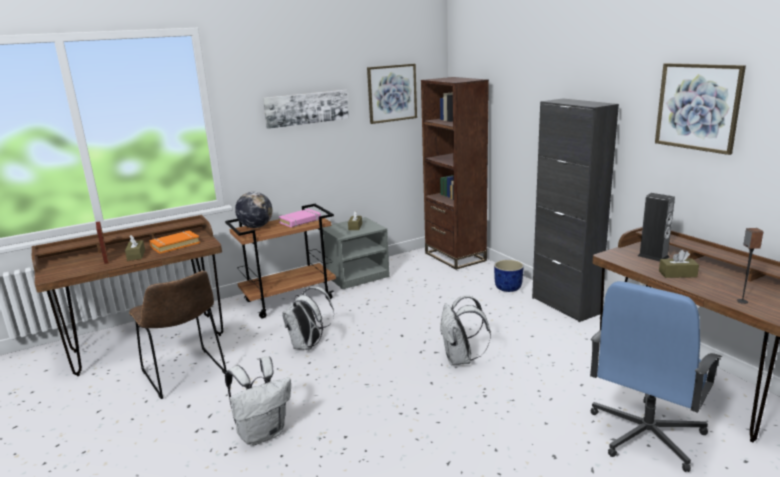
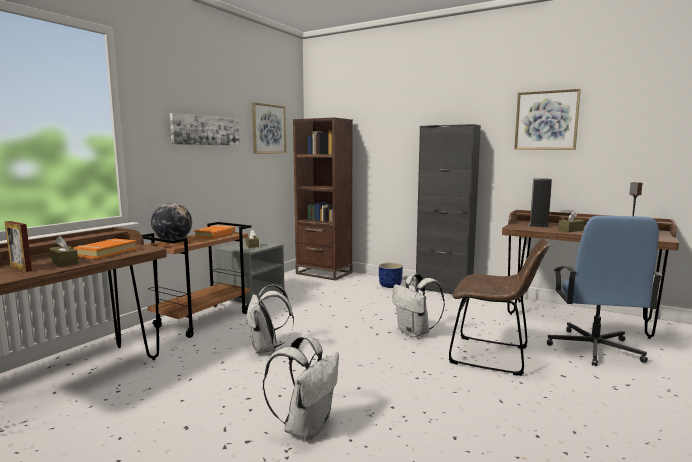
camera: 30 degrees left, 10 degrees down
brown chair [129,271,226,399] -> brown chair moved to [448,238,549,376]
pink book [278,209,321,228] -> orange book [194,225,235,239]

